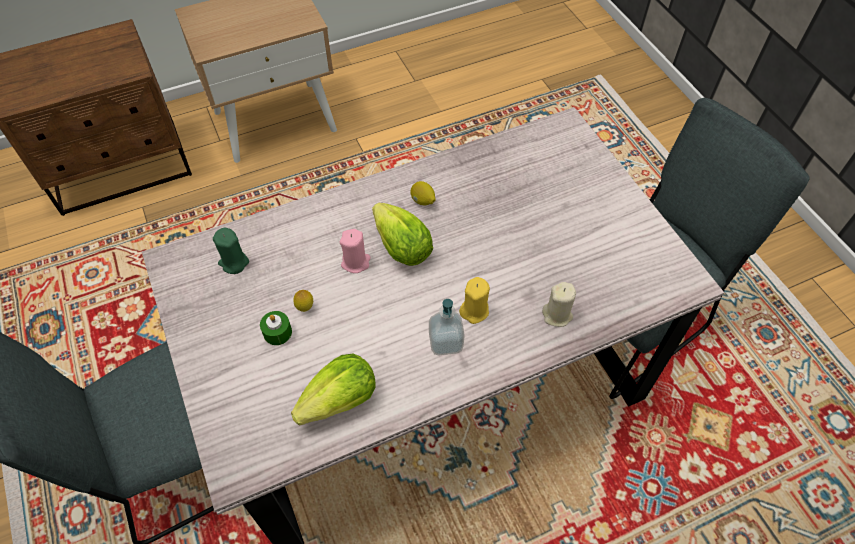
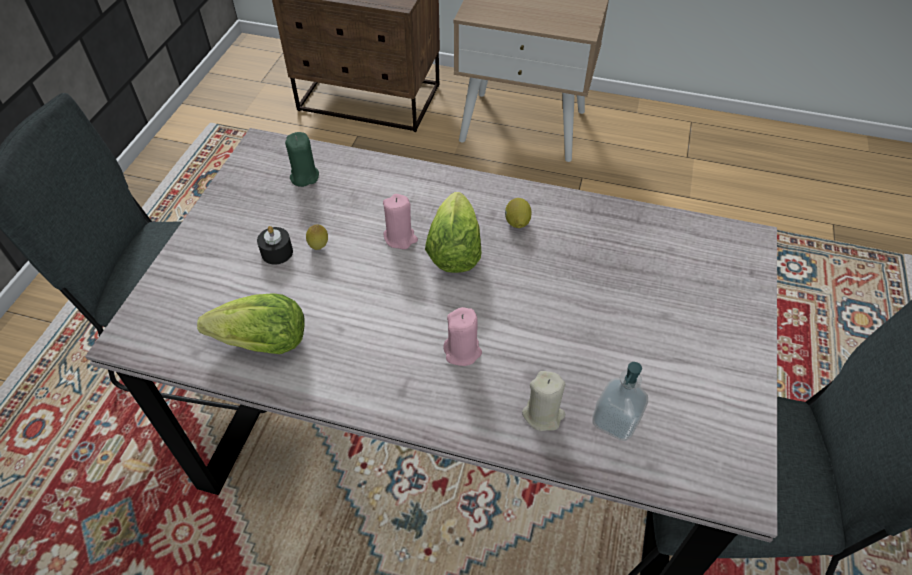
camera: 40 degrees right, 5 degrees down
green candle [260,311,292,345] -> black candle [257,226,293,265]
soap dispenser [429,299,465,356] -> soap dispenser moved to [592,362,648,441]
yellow candle [459,277,490,324] -> pink candle [444,307,482,366]

